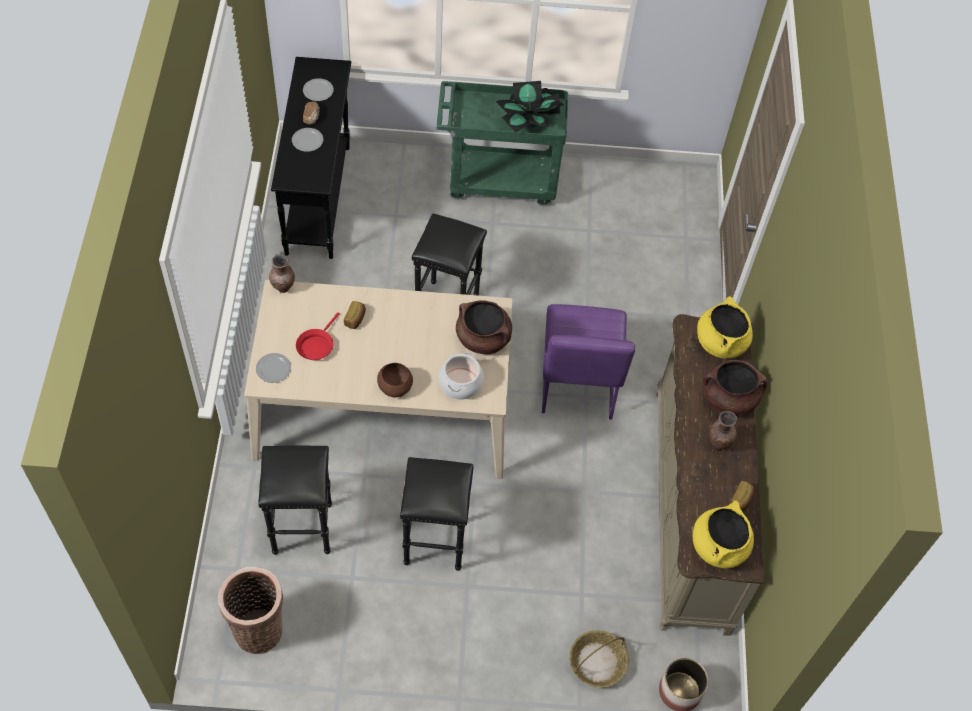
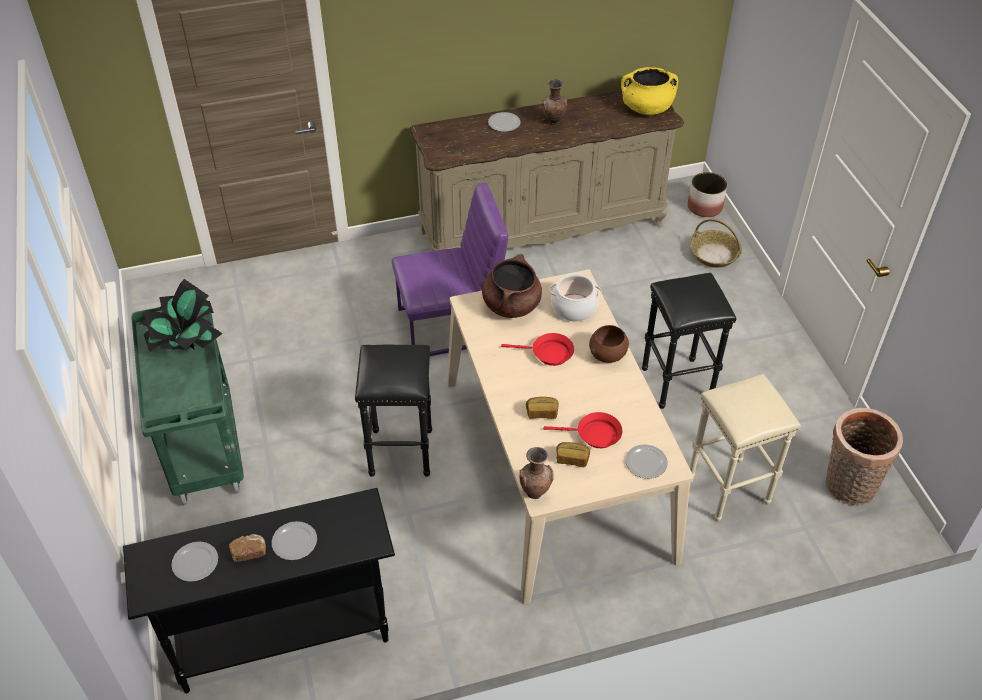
camera: 105 degrees left, 10 degrees down
black stool [258,445,332,555] -> beige stool [690,374,801,522]
yellow cooking pot [697,296,753,359] -> none
brown cooking pot [703,360,768,416] -> plate [488,112,520,132]
bread [729,481,755,512] -> bread moved to [556,442,590,467]
none -> red frying pan [501,333,574,366]

